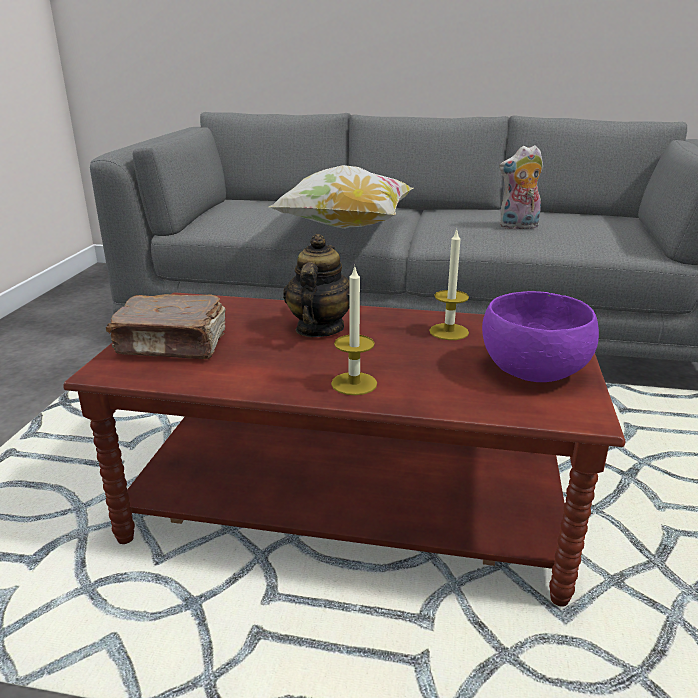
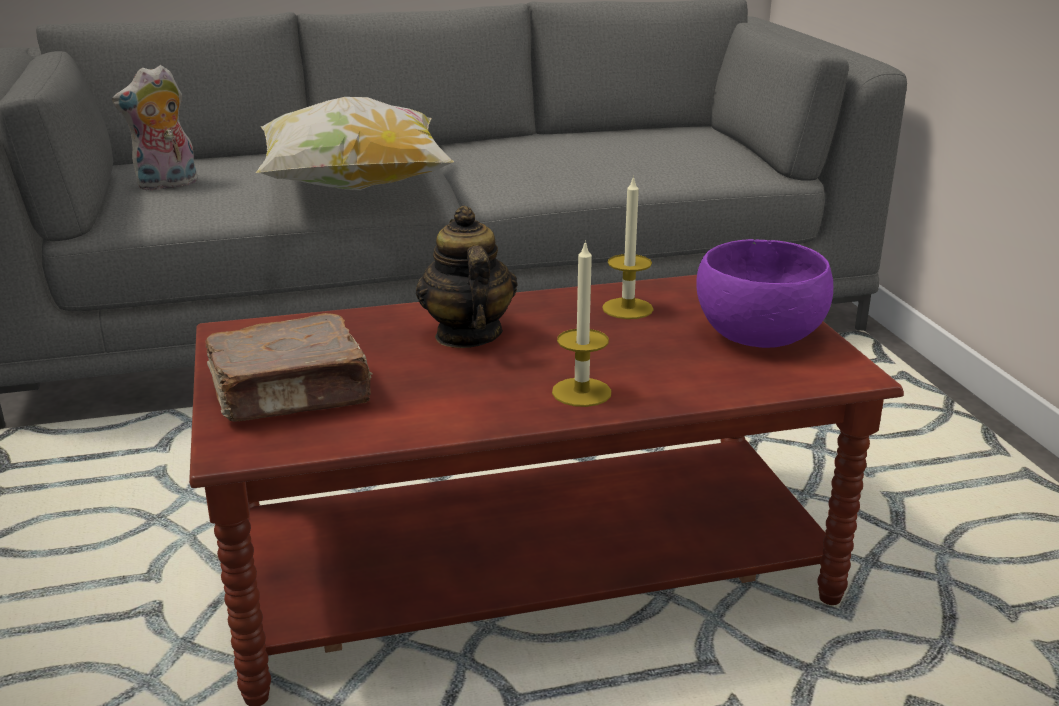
camera: 25 degrees left, 0 degrees up
plush toy [499,145,543,229] -> plush toy moved to [112,65,197,191]

